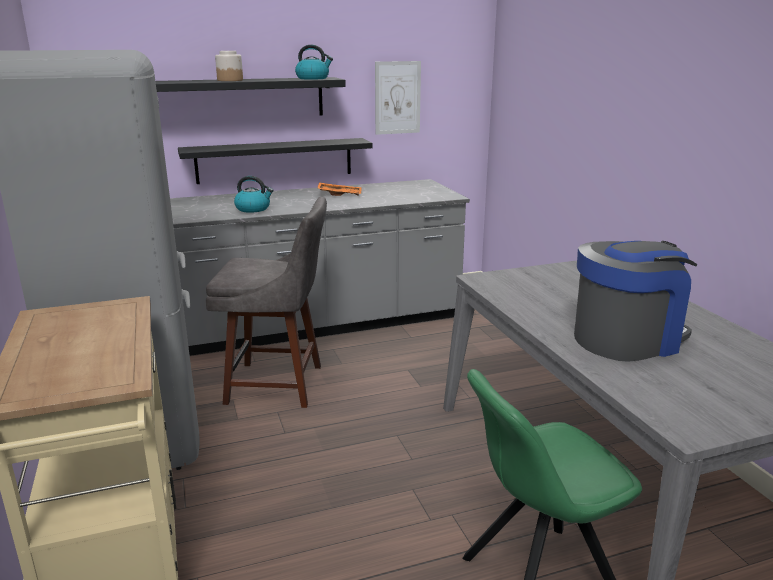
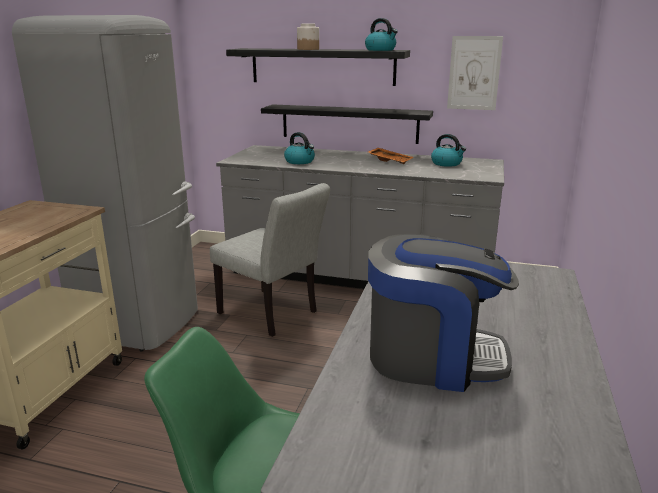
camera: 35 degrees right, 0 degrees up
grey stool [206,197,327,408] -> grey chair [210,183,330,337]
none -> kettle [431,134,466,167]

